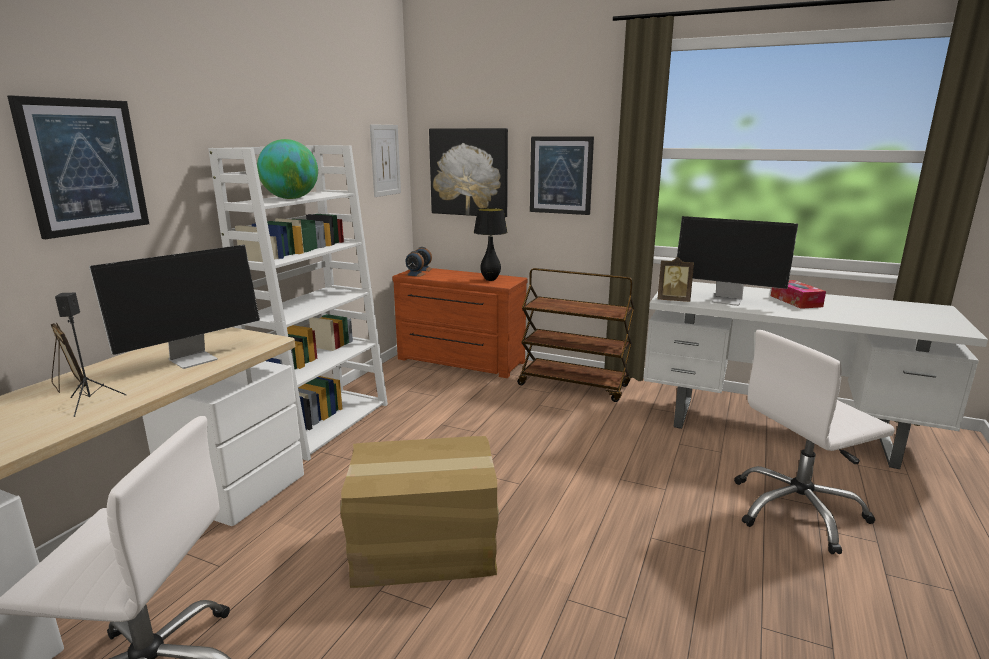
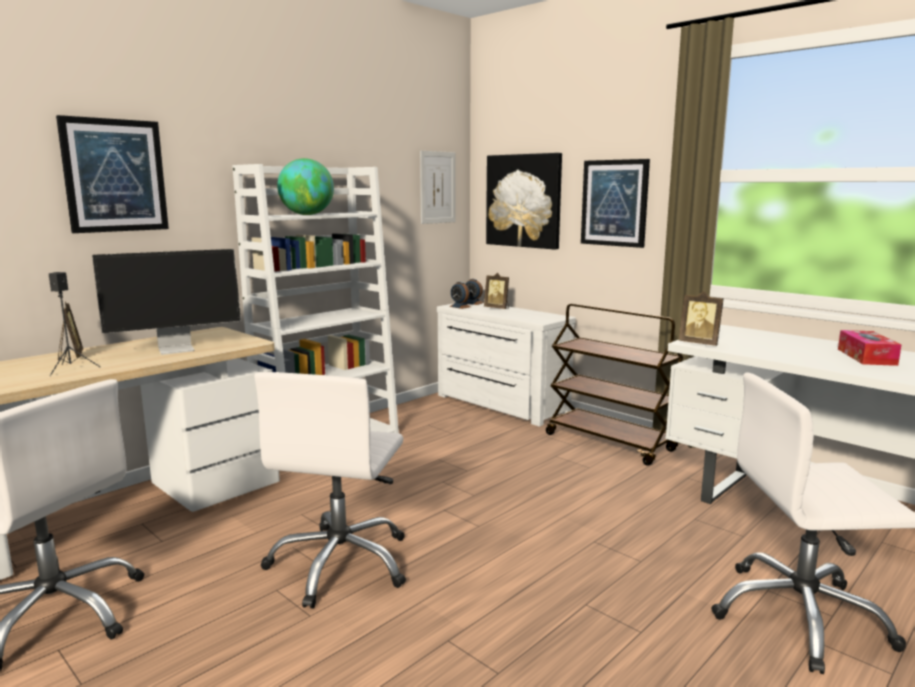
camera: 20 degrees right, 5 degrees down
cardboard box [340,436,499,588] -> white office chair [254,372,406,609]
brown dresser [392,268,528,378] -> white dresser [437,302,576,426]
black table lamp [474,208,508,281] -> none
monitor [677,216,798,306] -> none
none -> picture frame [484,273,509,309]

